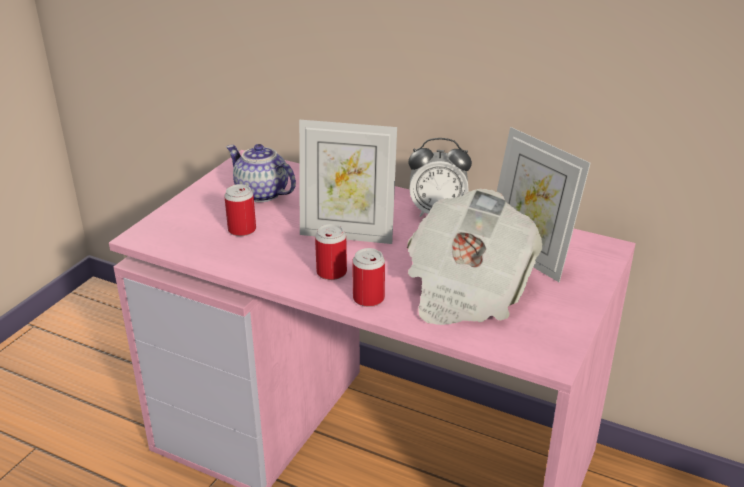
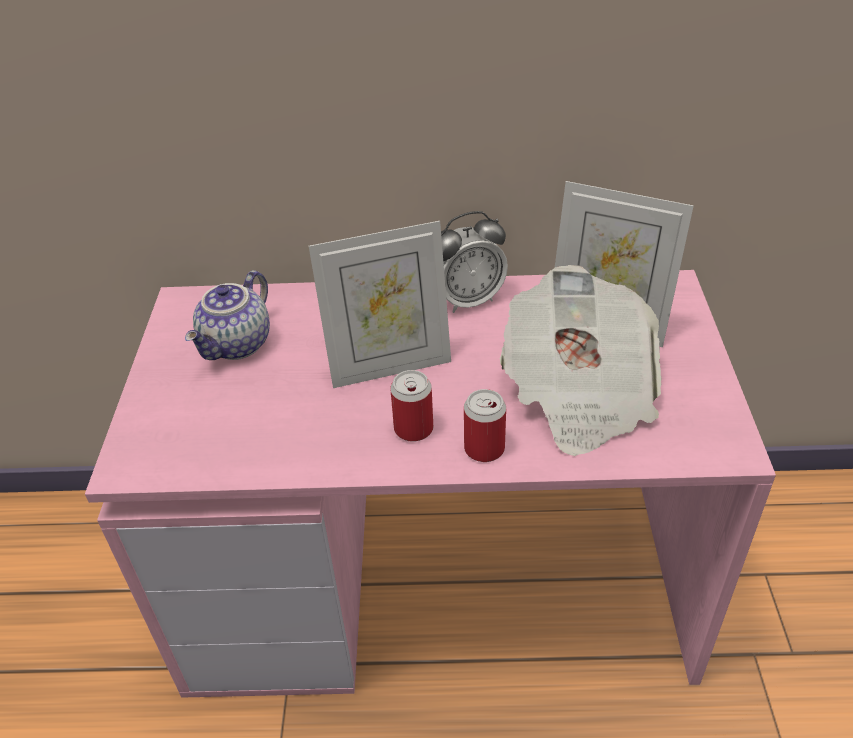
camera: 25 degrees left, 10 degrees up
can [224,184,256,236] -> none
teapot [226,144,296,202] -> teapot turned 75 degrees counterclockwise [185,270,270,360]

